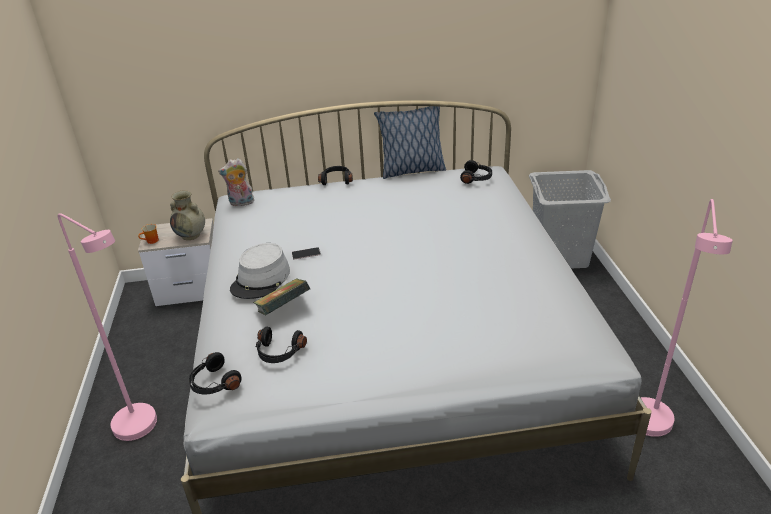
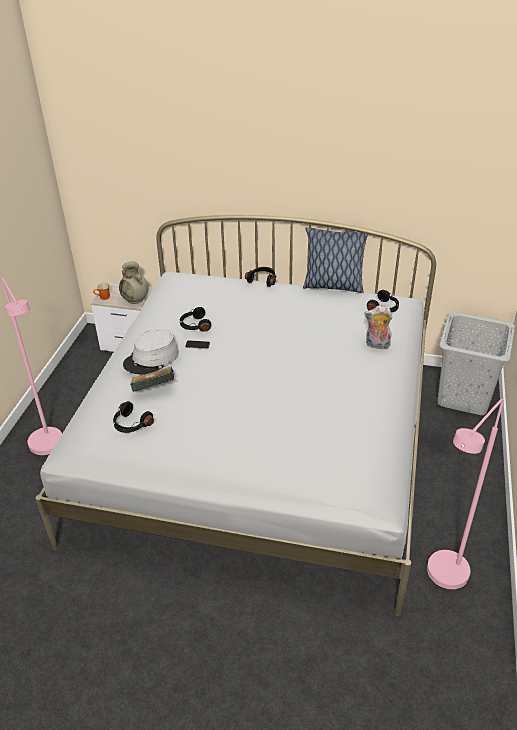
camera: 20 degrees right, 5 degrees up
black headphones [189,352,242,395] -> black headphones moved to [180,307,211,331]
plush toy [218,158,254,206] -> plush toy moved to [364,305,392,349]

